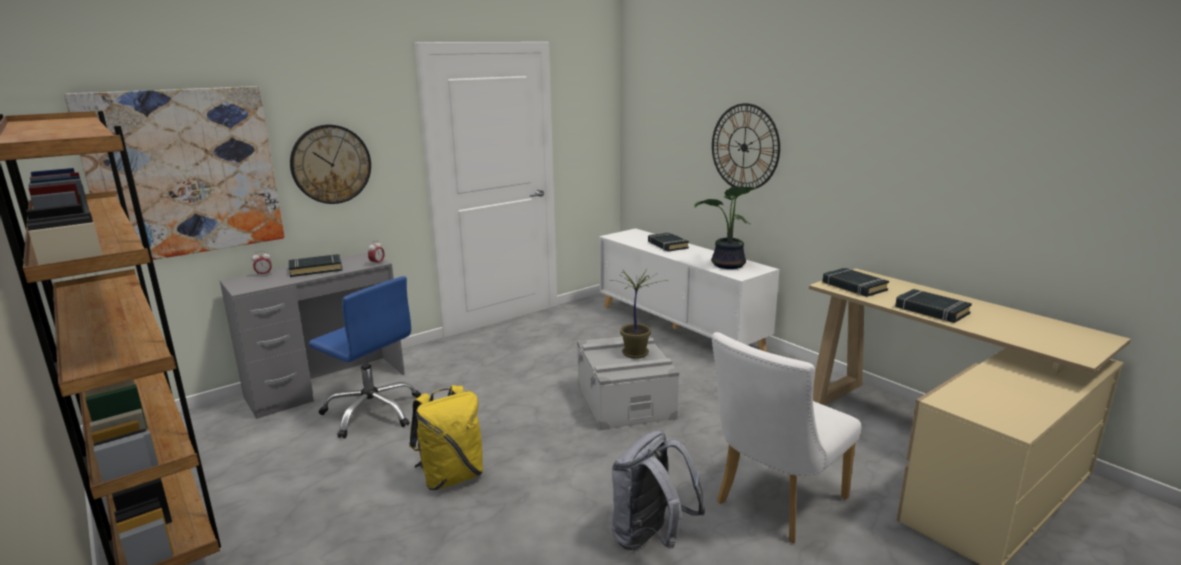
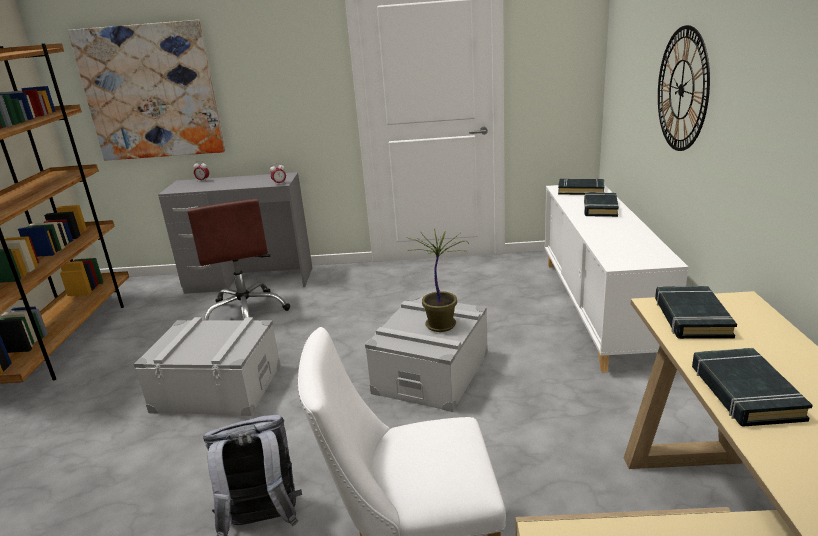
camera: 40 degrees right, 5 degrees up
black book [289,254,343,277] -> black book moved to [558,178,605,195]
wall clock [290,125,371,204] -> none
blue office chair [309,276,421,438] -> brown office chair [188,199,290,321]
yellow backpack [409,385,483,490] -> grey storage box [134,317,281,416]
potted plant [694,186,757,269] -> none

